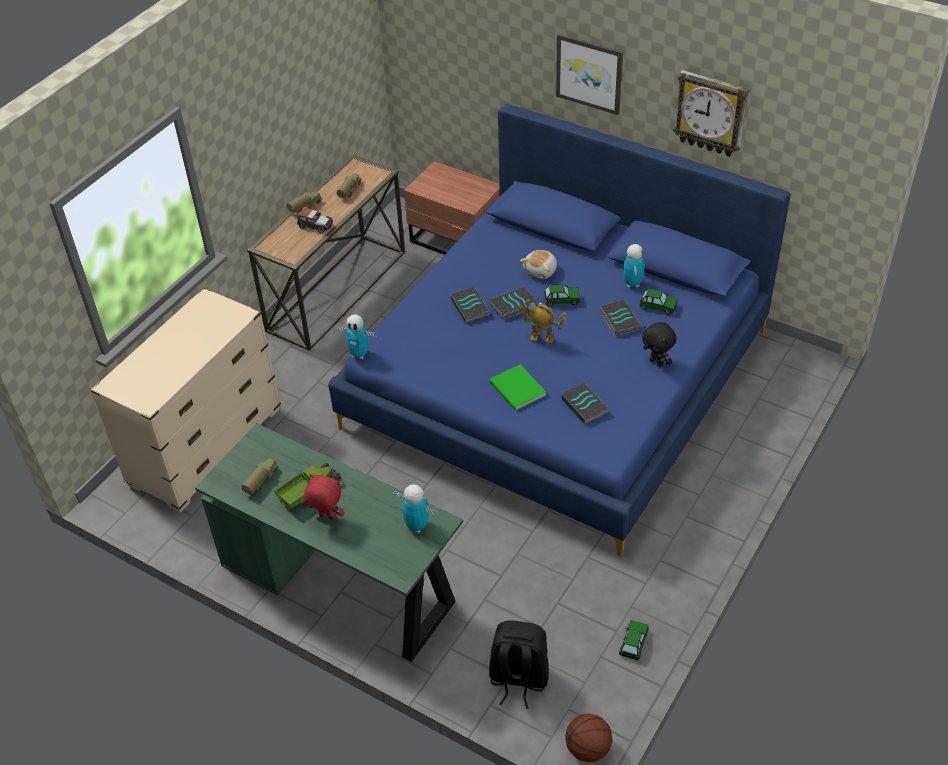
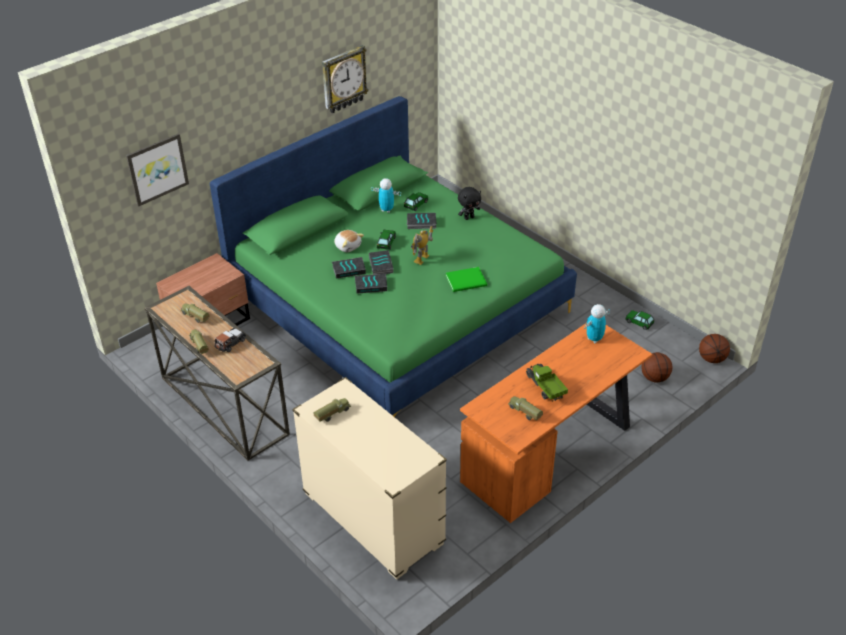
camera: 75 degrees left, 5 degrees down
green desk [195,423,463,662] -> orange desk [460,323,652,523]
red plush toy [304,474,345,520] -> none
blue bed [328,104,791,557] -> green bed [210,96,577,417]
toy robot [335,314,378,359] -> none
black backpack [489,620,549,709] -> basketball [641,352,673,383]
picture [556,34,623,115] -> picture moved to [126,133,189,207]
book [561,382,609,425] -> book moved to [332,257,366,279]
none -> toy truck [314,398,351,422]

